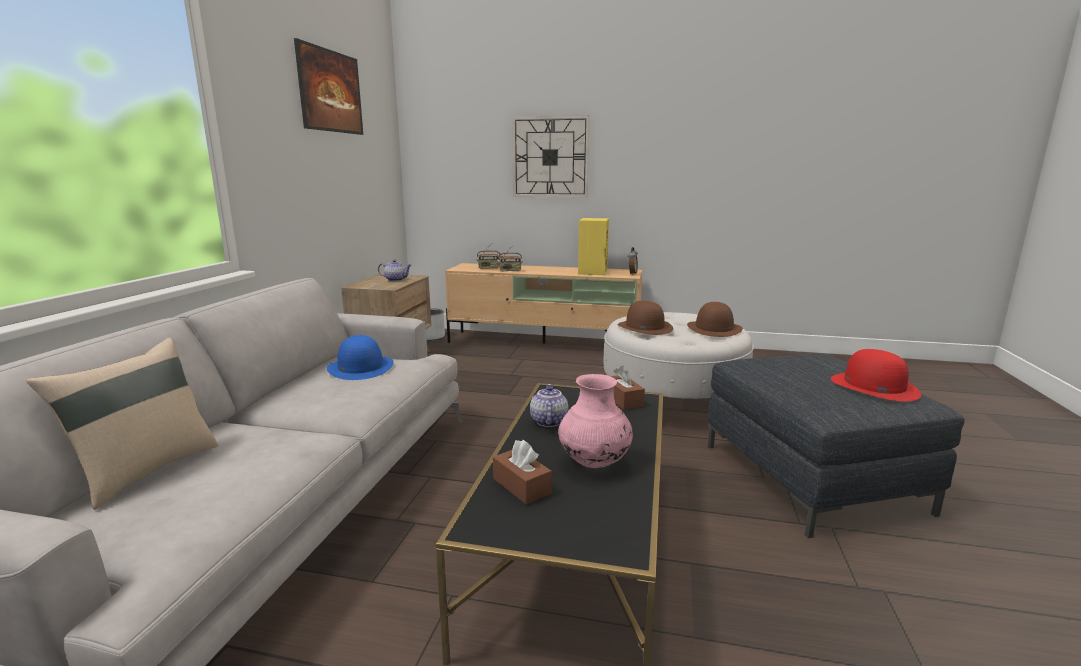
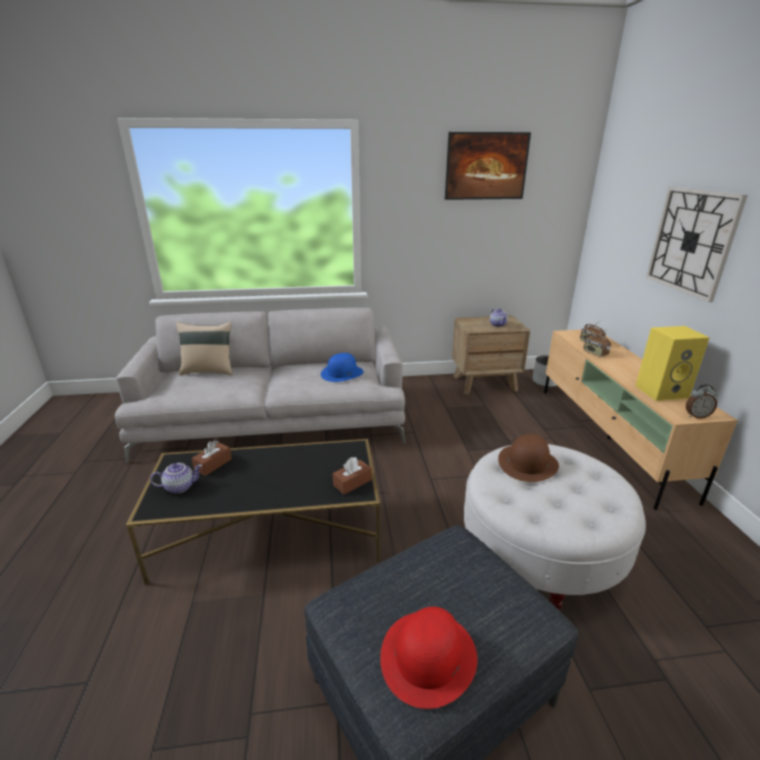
camera: 70 degrees right, 10 degrees up
teapot [530,384,569,427] -> teapot moved to [150,463,202,494]
pink vase [558,374,633,468] -> none
brown hat [687,302,743,337] -> none

